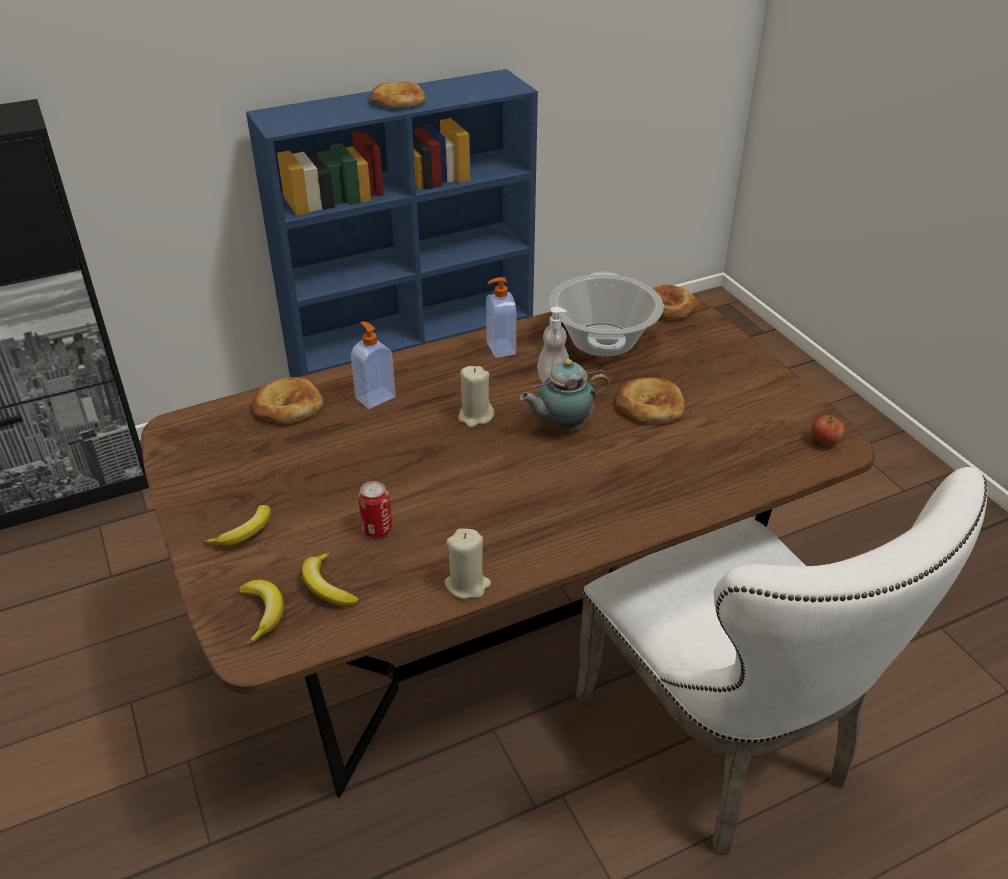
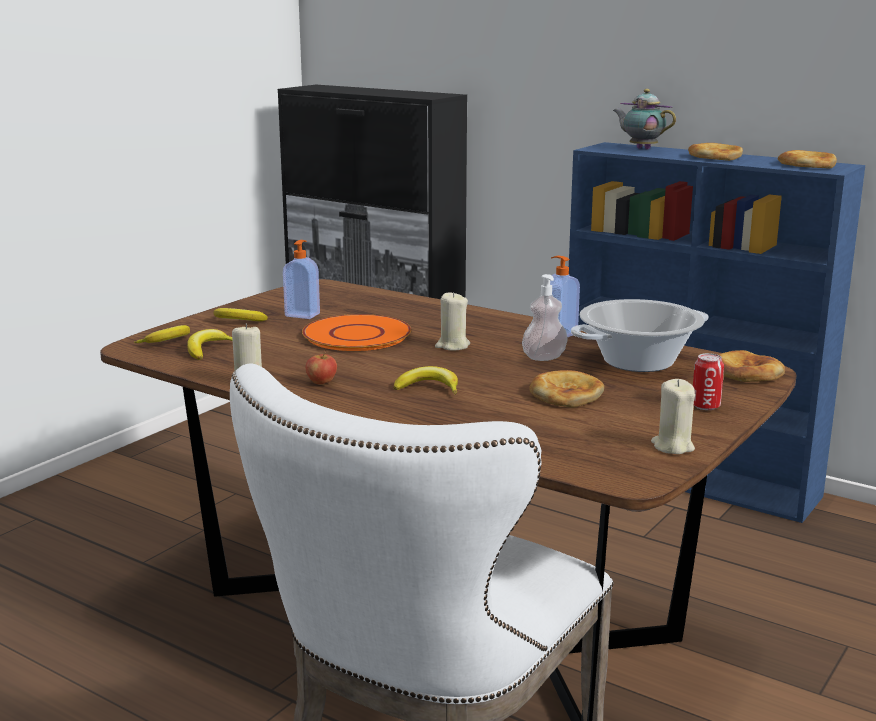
camera: 60 degrees right, 20 degrees down
bread [253,377,324,423] -> bread moved to [778,150,837,169]
soap dispenser [351,321,396,409] -> soap dispenser moved to [283,240,320,319]
can [358,481,392,538] -> can moved to [693,353,724,410]
teapot [520,359,609,431] -> teapot moved to [613,89,676,149]
apple [811,414,845,446] -> apple moved to [306,351,337,384]
none -> orange plate [302,314,411,351]
none -> banana [394,366,458,394]
none -> beige candle [651,379,695,454]

